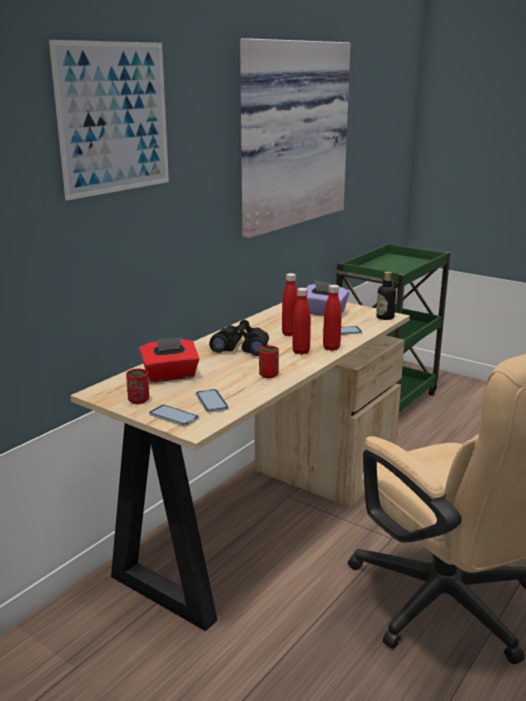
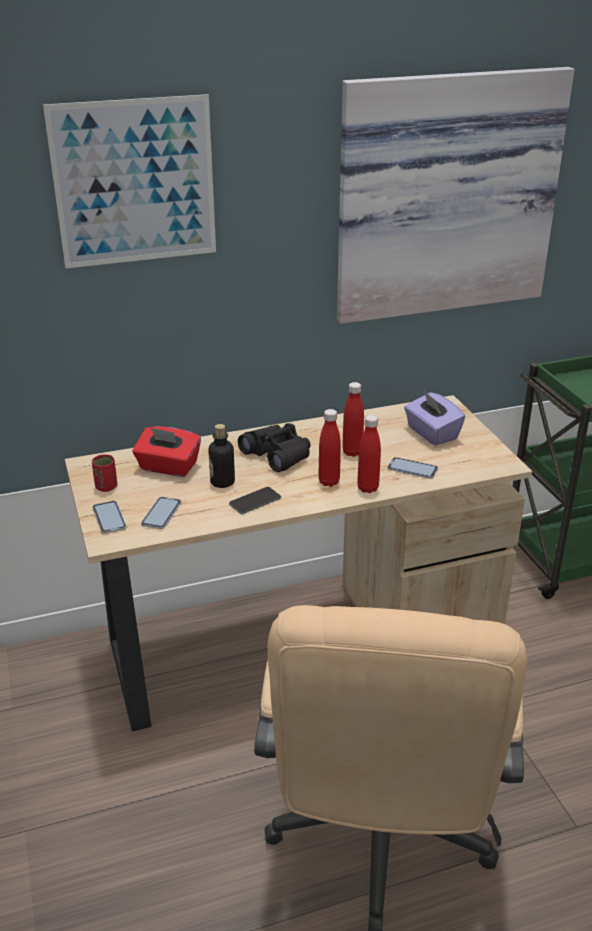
camera: 35 degrees right, 10 degrees up
red cup [259,346,279,378] -> phone [229,487,281,514]
bottle [376,272,396,320] -> bottle moved to [208,424,235,488]

